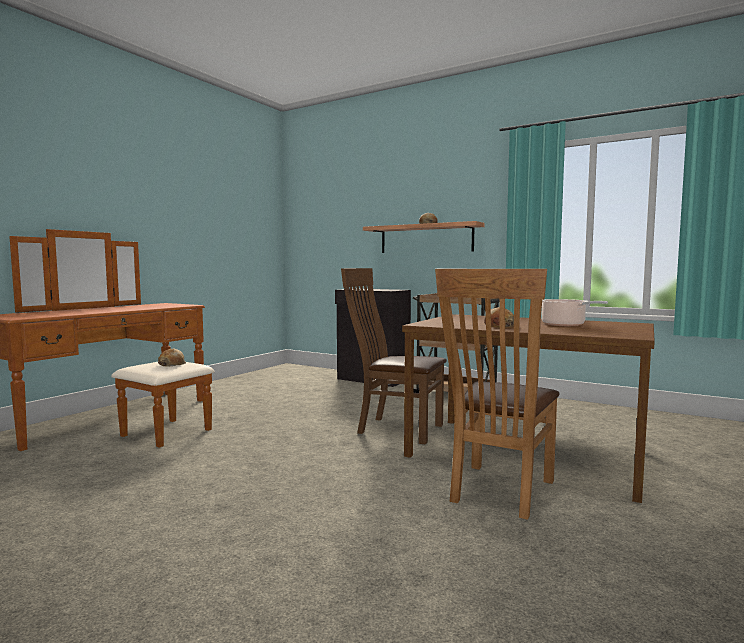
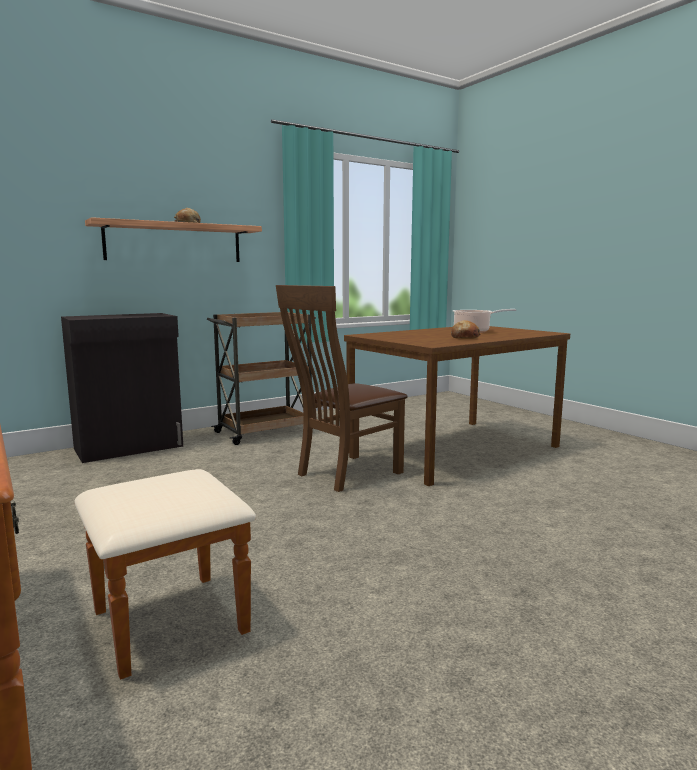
camera: 65 degrees left, 5 degrees up
bread [158,349,186,366] -> none
brown chair [435,269,559,520] -> none

